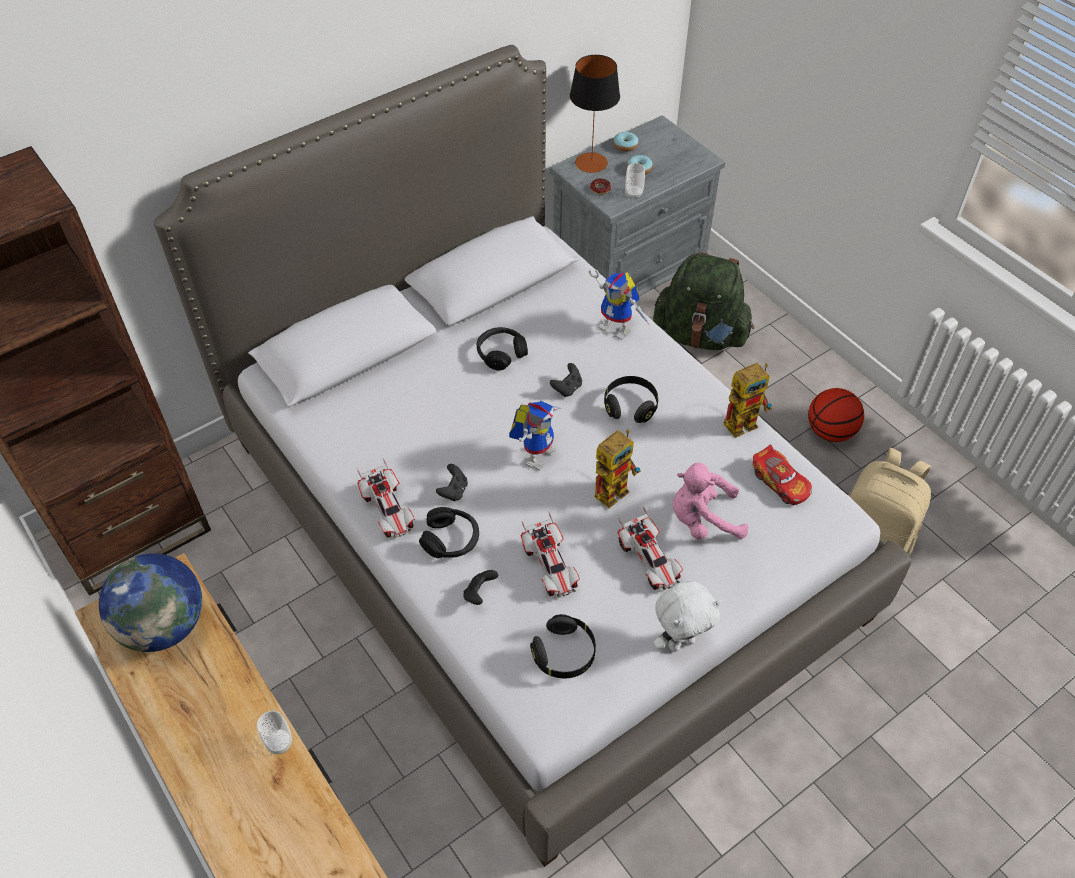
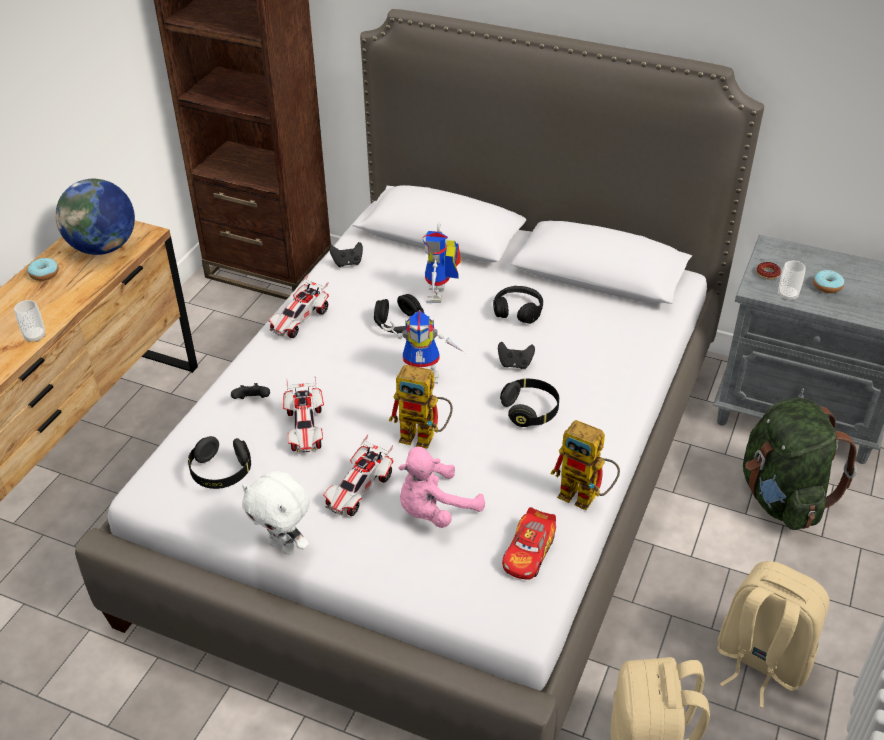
camera: 60 degrees right, 10 degrees down
black headphones [419,507,479,558] -> black headphones moved to [374,294,424,333]
black game controller [436,464,468,501] -> black game controller moved to [330,242,363,267]
toy car [520,512,580,598] -> toy car turned 45 degrees counterclockwise [283,376,324,453]
table lamp [570,55,620,173] -> none
toy robot [589,269,649,340] -> toy robot moved to [423,222,461,303]
donut [613,132,638,152] -> donut moved to [28,258,59,281]
pink plush toy [673,462,749,539] -> pink plush toy turned 90 degrees counterclockwise [399,447,485,528]
basketball [808,388,864,442] -> beige backpack [717,561,829,708]

